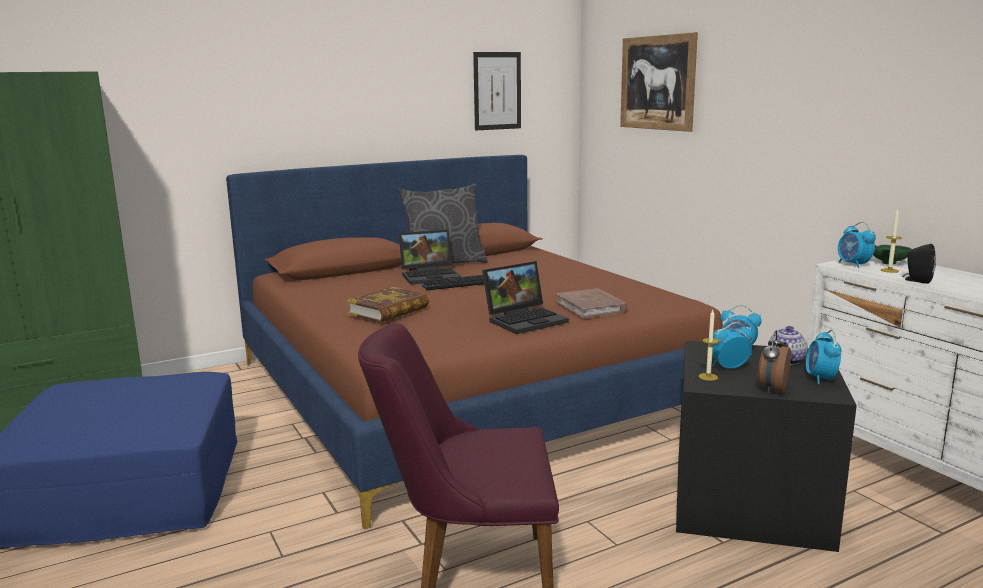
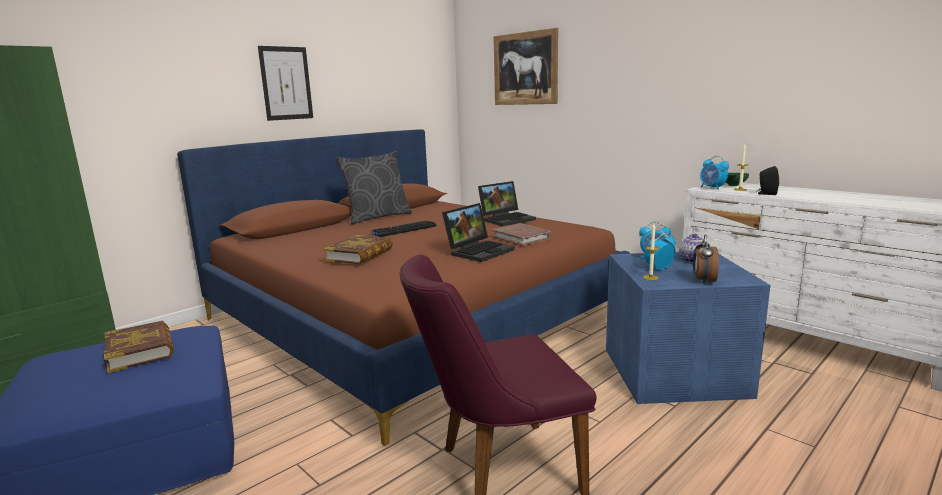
camera: 15 degrees left, 0 degrees up
laptop [399,230,461,285] -> laptop moved to [478,181,536,226]
picture [473,52,521,131] -> picture moved to [258,46,313,121]
black storage box [676,341,857,552] -> blue storage box [606,252,770,404]
alarm clock [806,330,841,384] -> none
none -> book [103,321,174,373]

